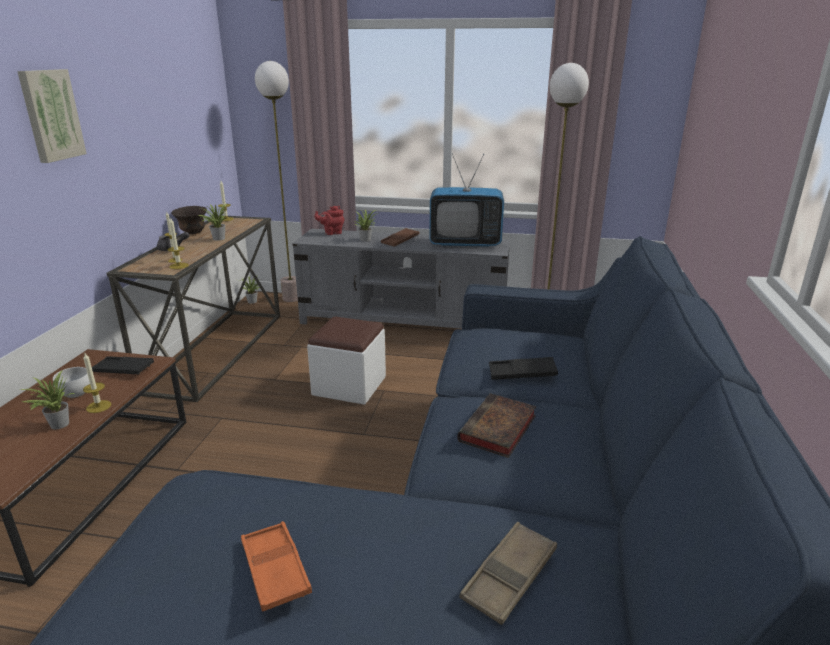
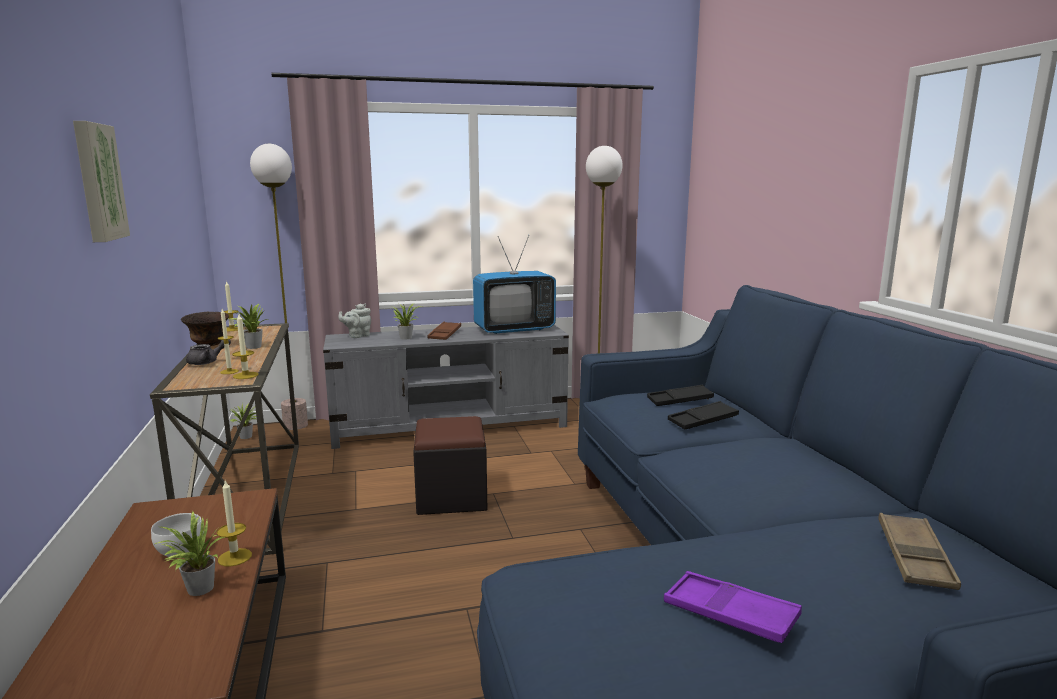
camera: 25 degrees left, 10 degrees down
black tray [92,356,154,375] -> black tray moved to [647,385,714,406]
orange tray [241,521,312,612] -> purple tray [664,571,802,643]
white ottoman [307,317,386,405] -> black ottoman [413,416,487,515]
red teapot [315,206,344,235] -> grey teapot [338,304,371,338]
book [457,393,537,458] -> none

